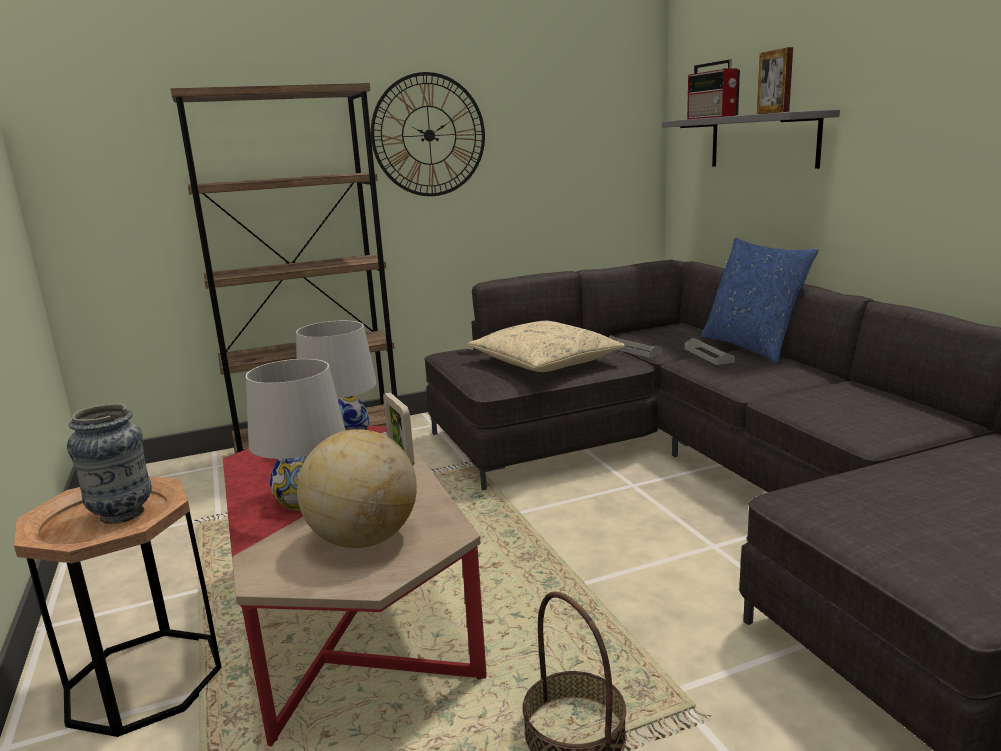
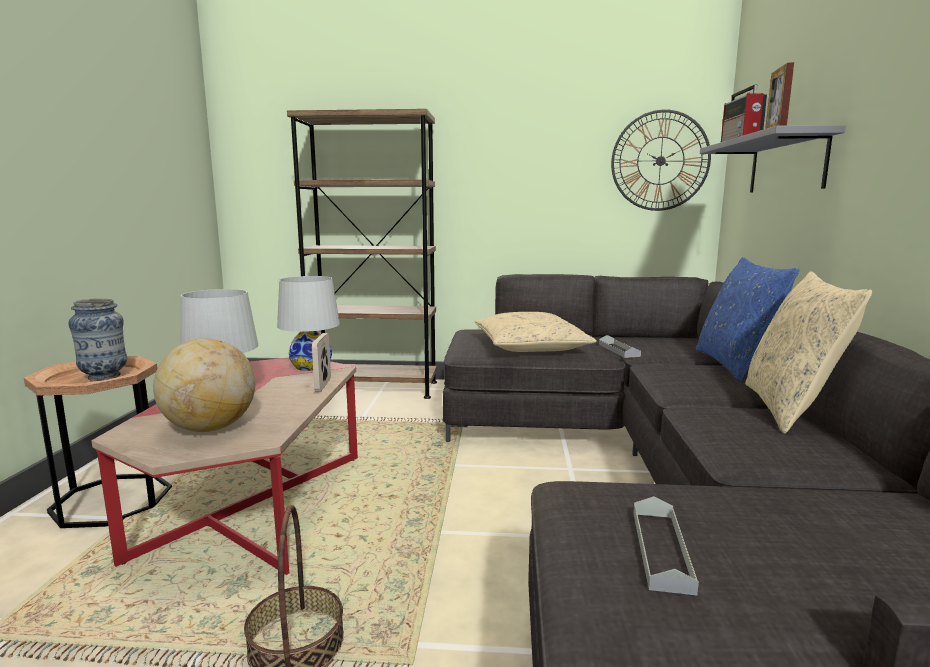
camera: 25 degrees right, 5 degrees down
wall clock [371,72,485,196] -> wall clock moved to [611,109,711,211]
grey tray [685,338,735,365] -> grey tray moved to [633,496,699,595]
none -> beige pillow [745,271,872,434]

